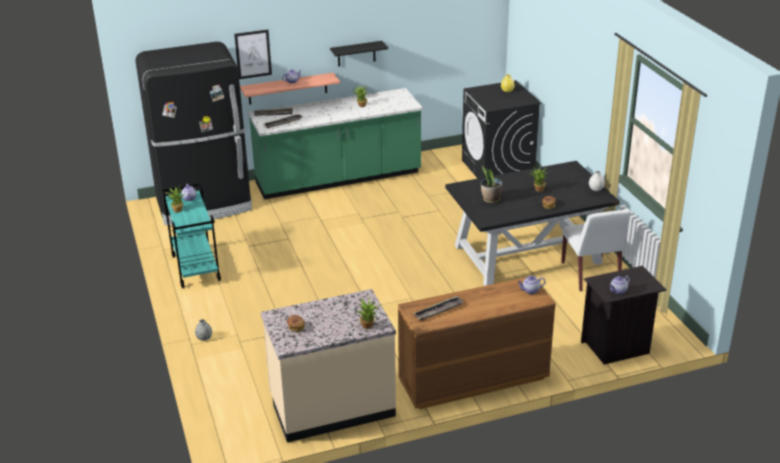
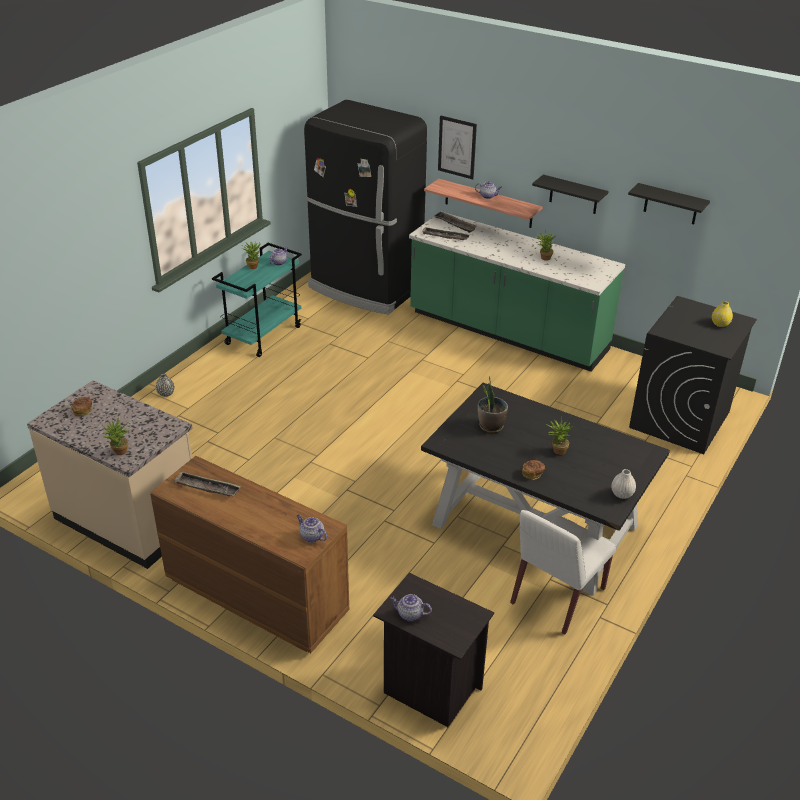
camera: 50 degrees right, 5 degrees up
none -> black shelf [628,183,710,224]

